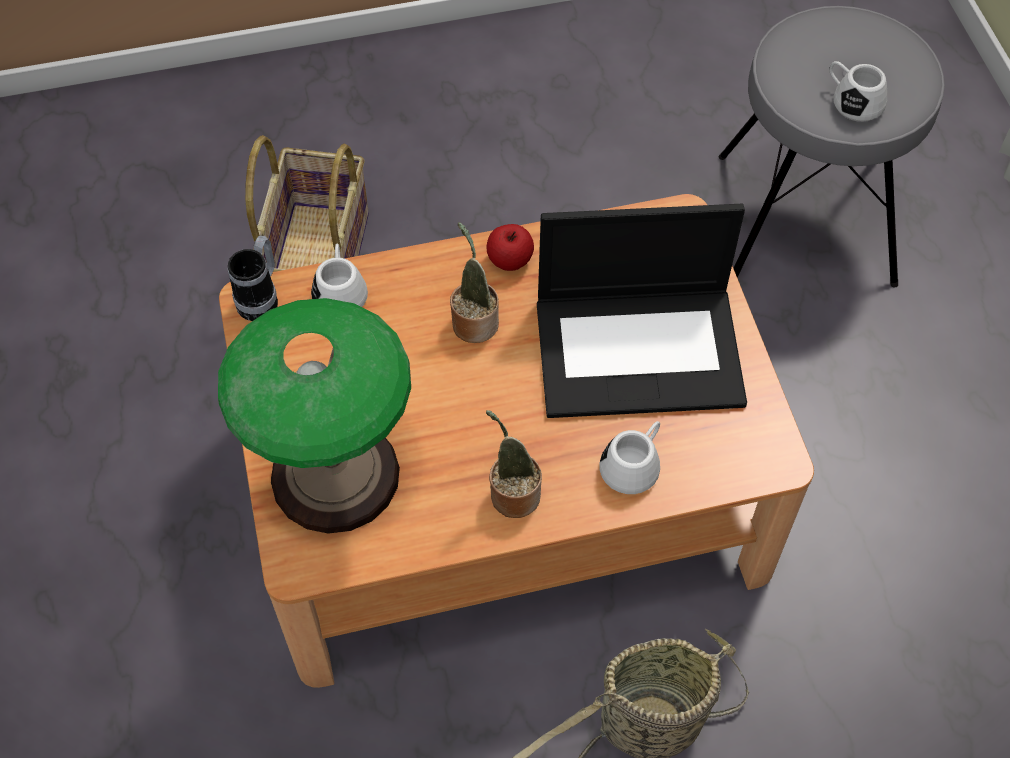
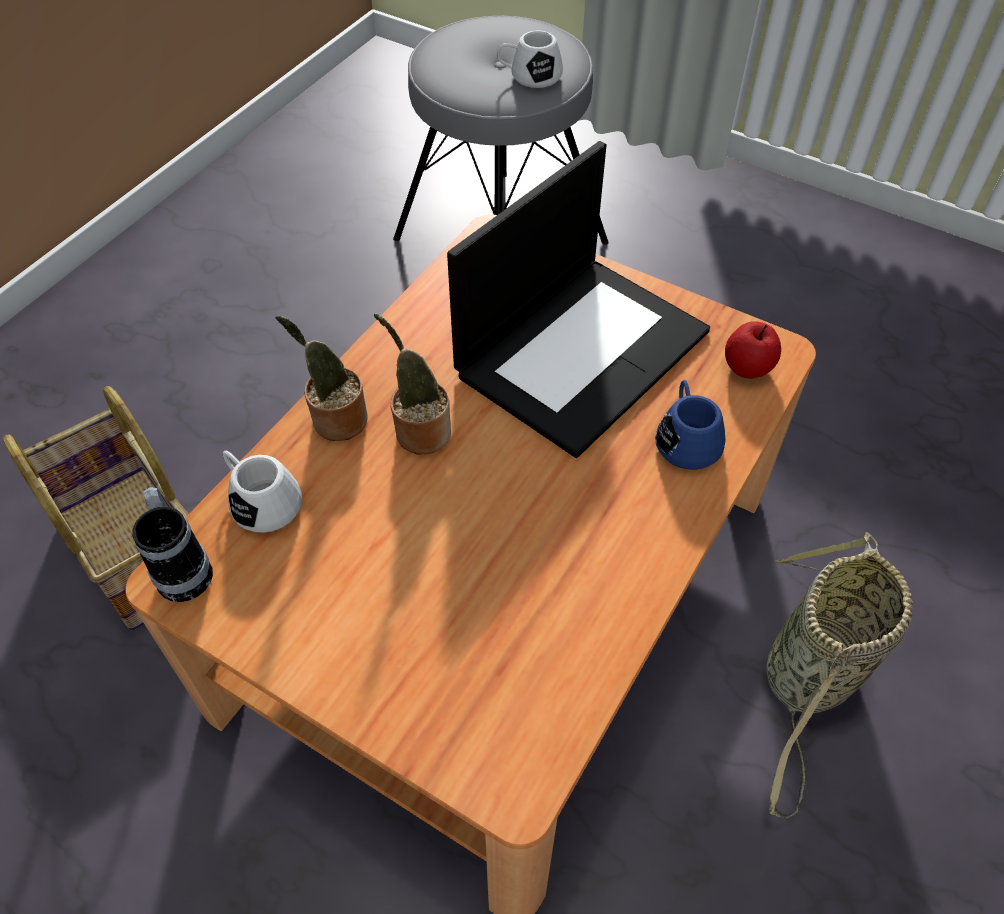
camera: 45 degrees left, 5 degrees down
table lamp [218,298,411,534] -> none
apple [486,224,534,271] -> apple moved to [725,322,781,379]
potted plant [486,410,542,518] -> potted plant moved to [275,315,368,441]
white mug [599,421,660,494] -> blue mug [655,380,726,470]

